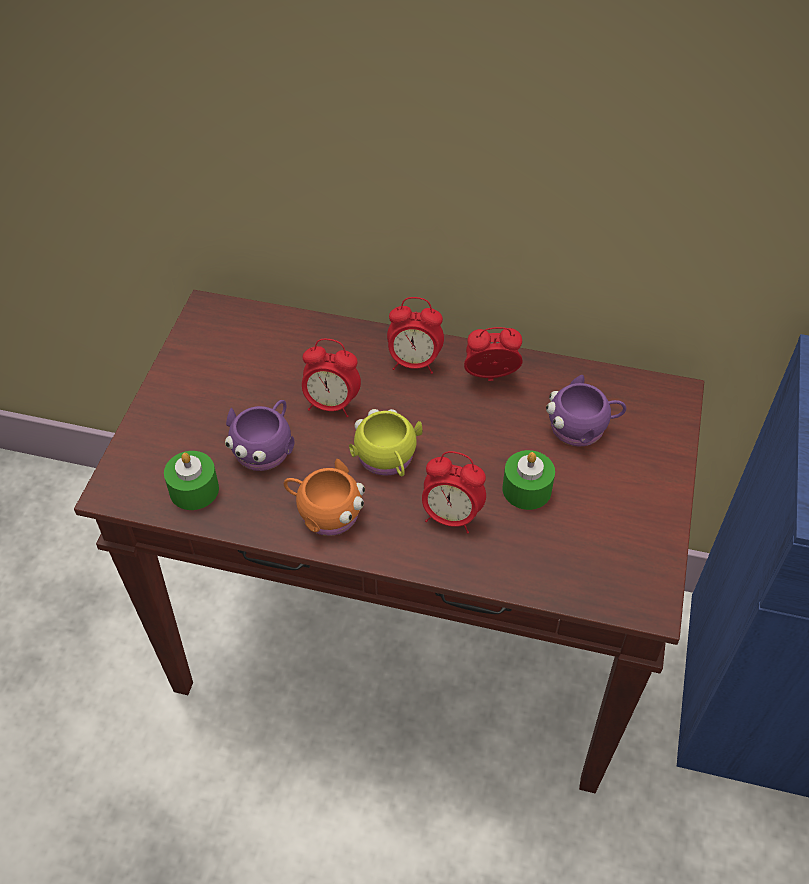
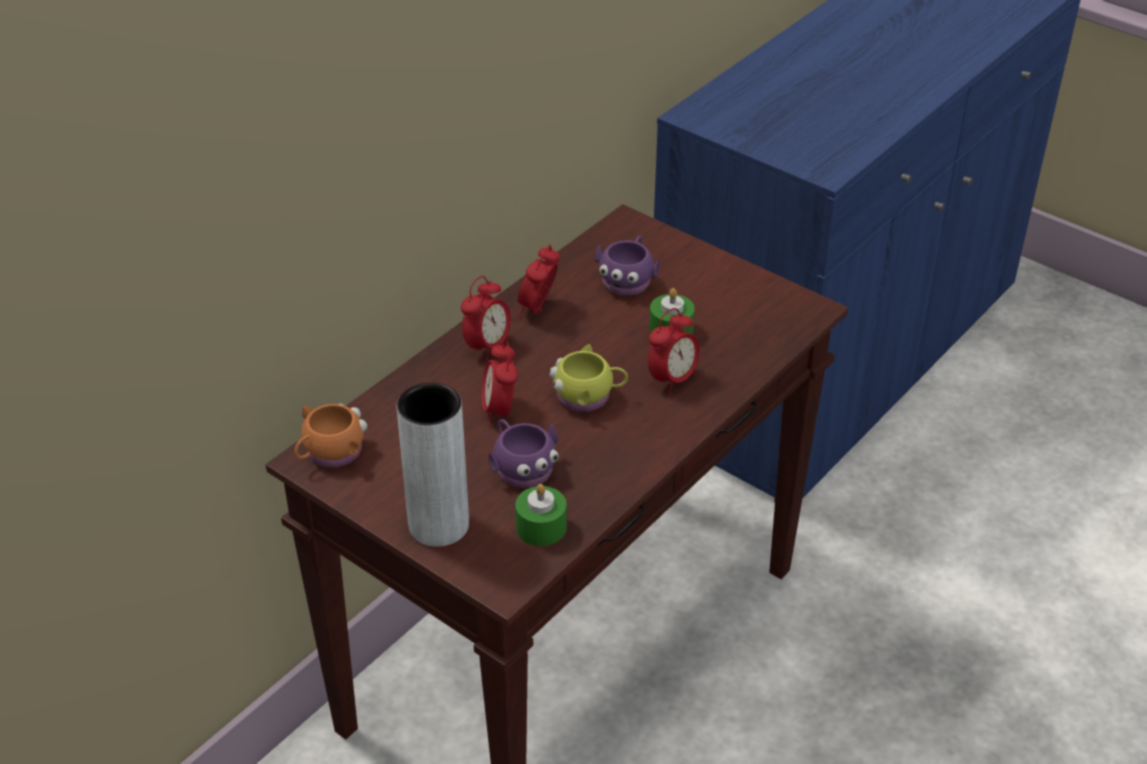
camera: 65 degrees left, 10 degrees down
orange mug [284,459,365,536] -> orange mug moved to [294,404,367,468]
alarm clock [302,339,361,417] -> alarm clock turned 135 degrees clockwise [482,341,518,425]
none -> grey vase [396,382,469,547]

